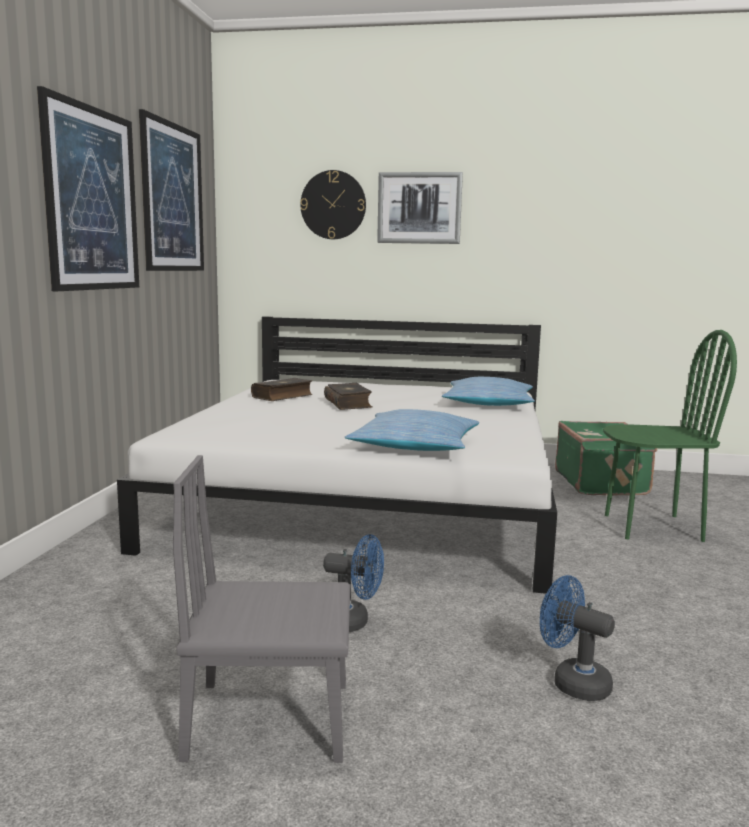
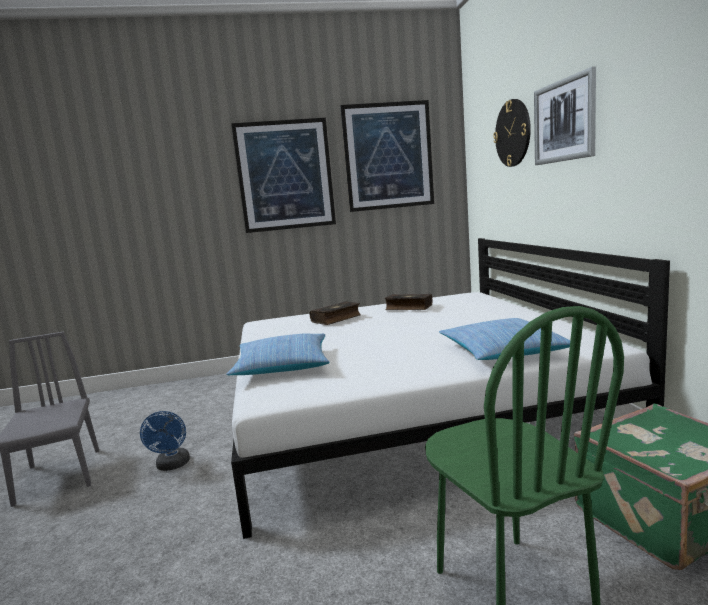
camera: 70 degrees right, 0 degrees up
book [324,383,372,410] -> book moved to [310,301,361,325]
blue fan [540,575,615,701] -> none

